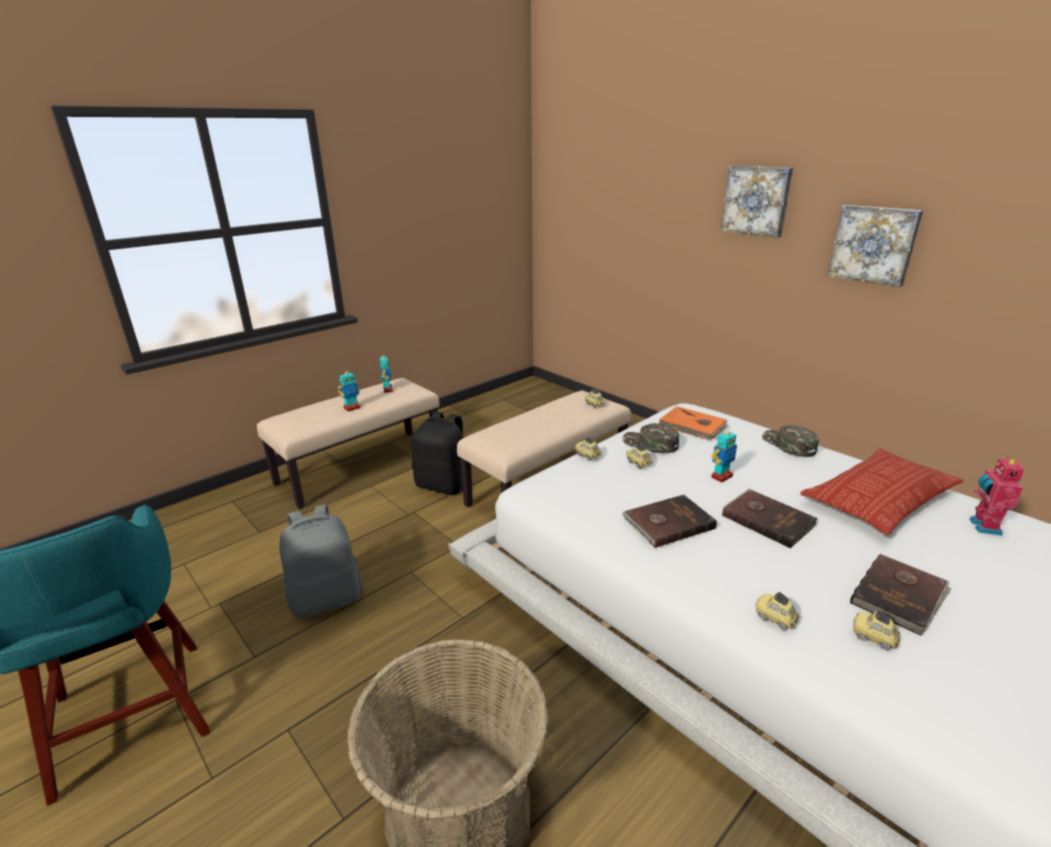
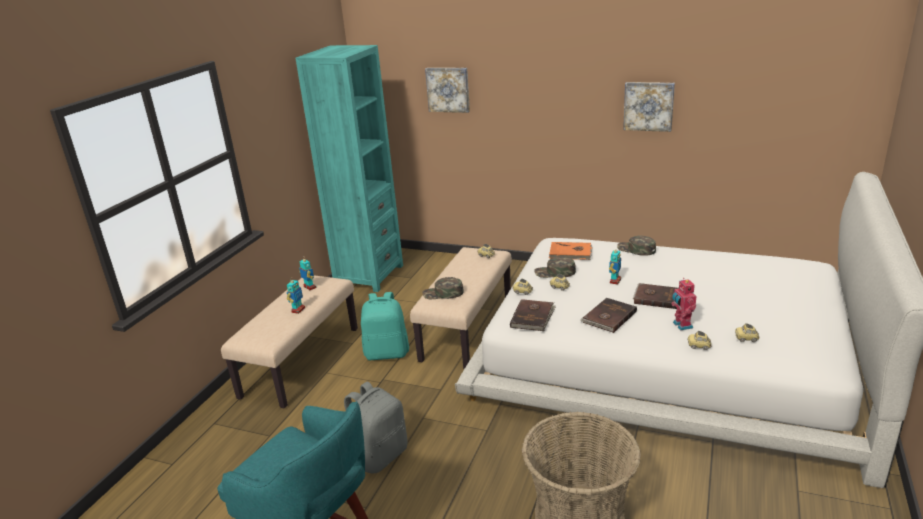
camera: 25 degrees left, 0 degrees up
black backpack [410,411,463,495] -> turquoise backpack [361,292,409,360]
picture [721,166,793,238] -> picture moved to [425,68,470,113]
pillow [800,448,964,535] -> none
brown book [850,554,951,636] -> brown book moved to [510,299,556,331]
toy robot [969,456,1025,536] -> toy robot moved to [671,278,696,331]
none -> turquoise bookcase [295,45,403,292]
none -> green cap [422,277,464,299]

